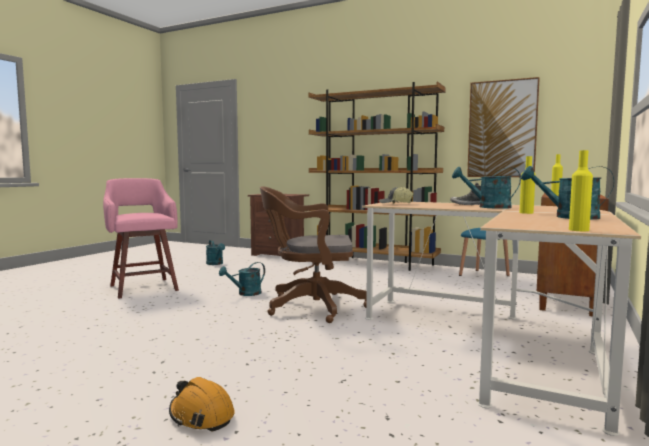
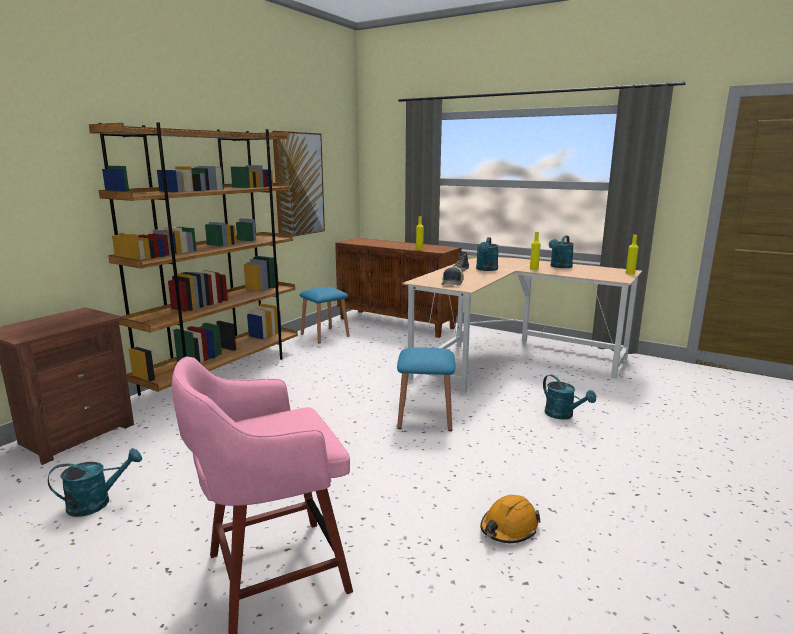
camera: 85 degrees left, 10 degrees up
orange hard hat [169,377,235,432] -> orange hard hat moved to [480,495,540,543]
turquoise watering can [219,262,265,296] -> turquoise watering can moved to [543,375,596,420]
brown office chair [260,186,367,323] -> blue stool [397,347,455,431]

